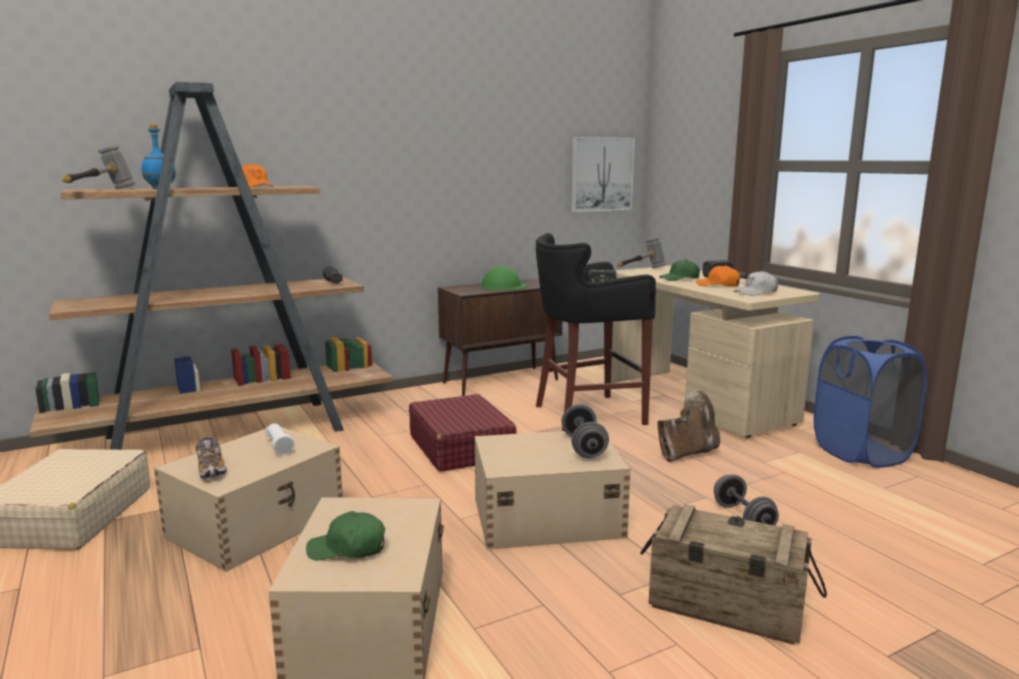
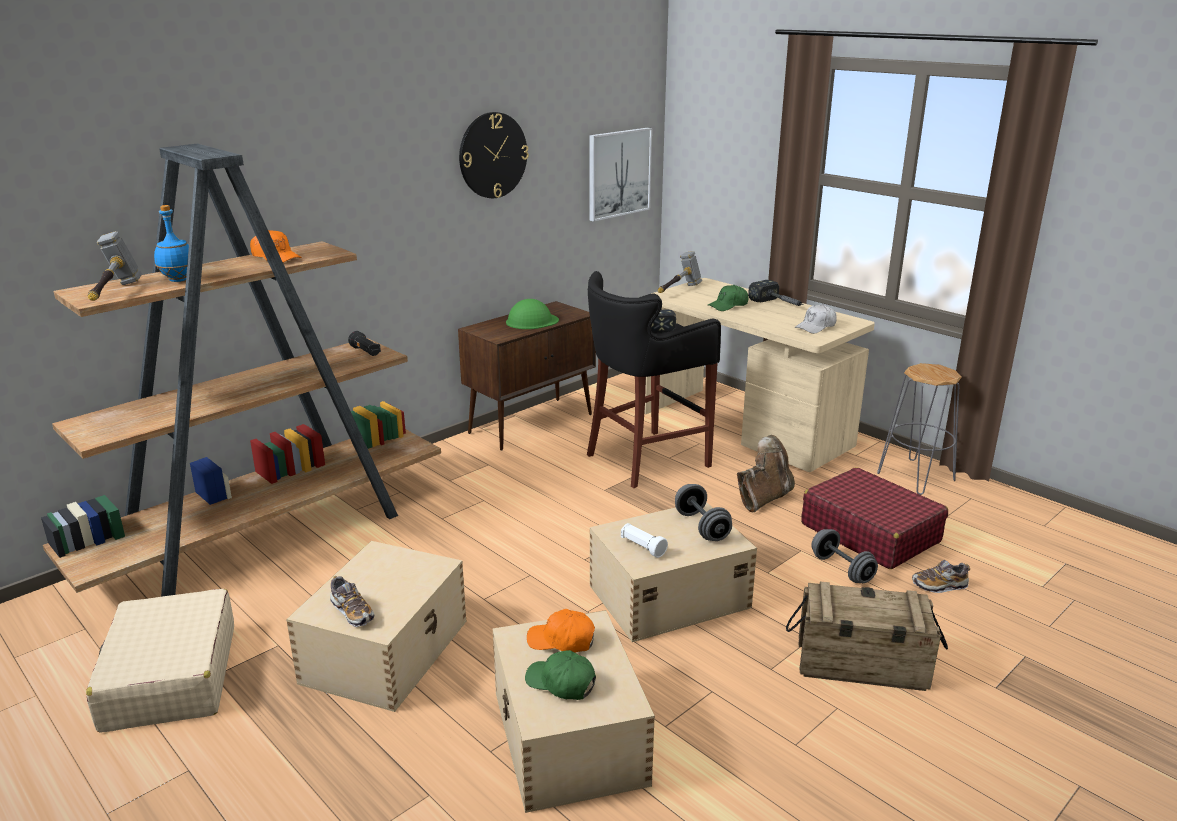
camera: 15 degrees left, 10 degrees up
white flashlight [265,423,295,455] -> white flashlight moved to [621,523,668,558]
green cap [306,511,385,560] -> green cap turned 45 degrees clockwise [525,650,596,700]
red suitcase [409,394,517,472] -> red suitcase moved to [801,467,948,569]
orange cap [696,265,740,287] -> orange cap moved to [527,609,595,653]
blue laundry basket [814,336,927,468] -> grey stool [877,363,962,495]
none -> wall clock [459,112,529,198]
none -> shoe [912,560,970,593]

